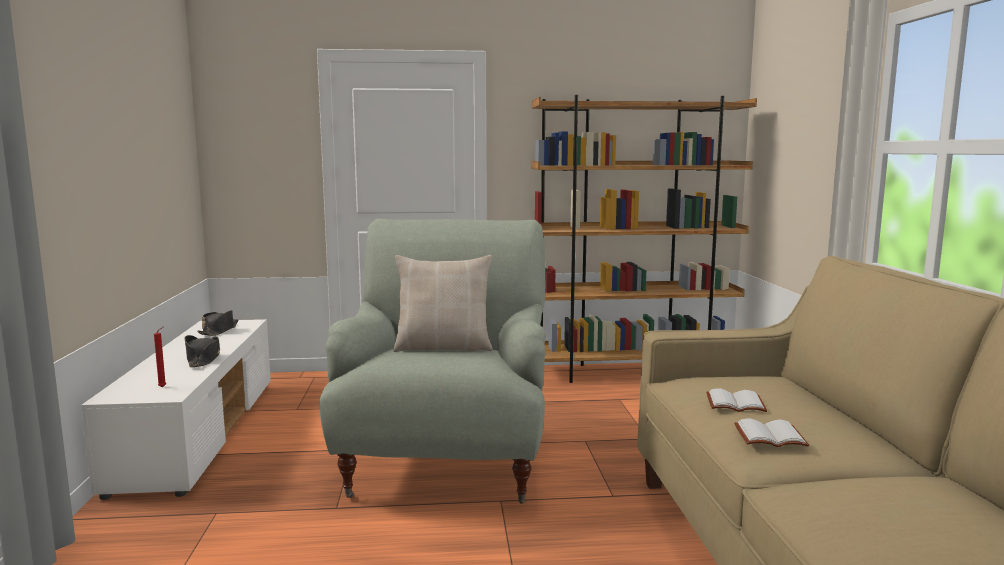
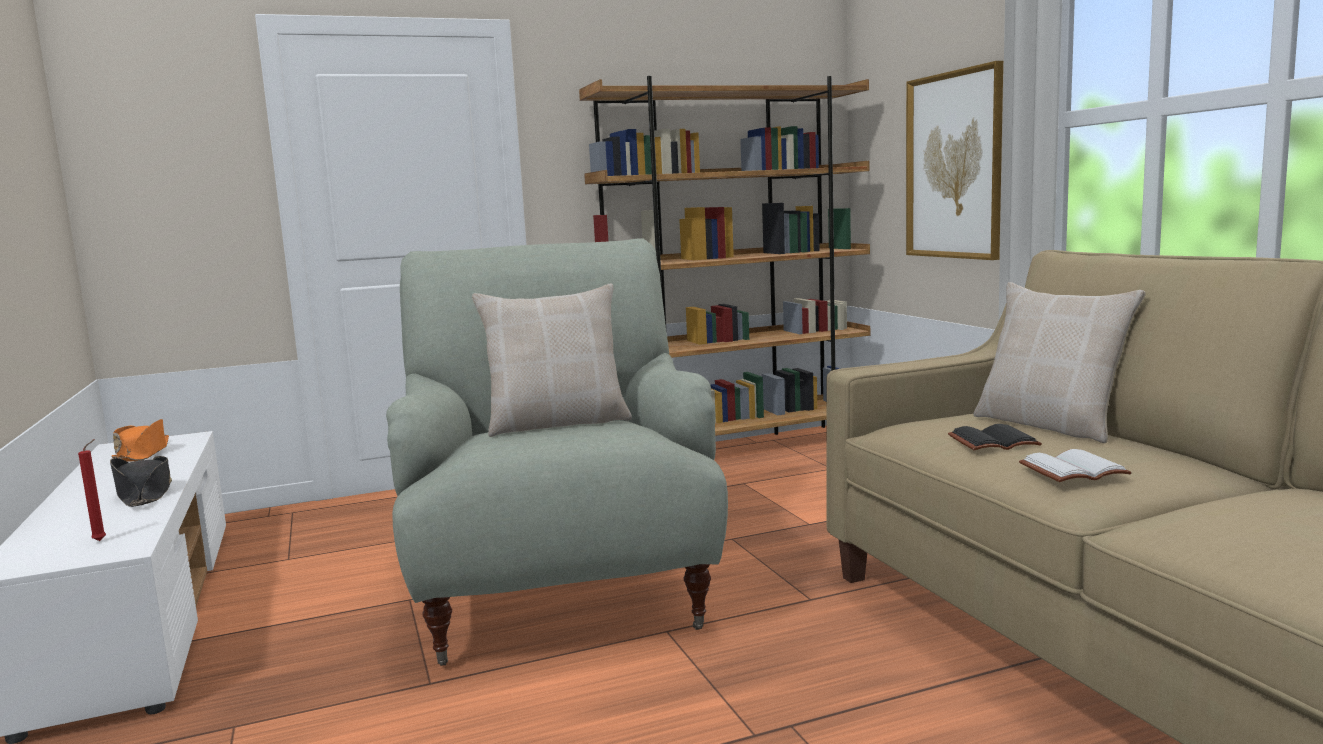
camera: 15 degrees left, 0 degrees up
black hat [197,310,238,336] -> orange hat [112,419,169,461]
white book [706,388,767,412] -> black book [948,424,1042,450]
none -> picture [906,61,1003,260]
none -> beige pillow [973,282,1146,443]

